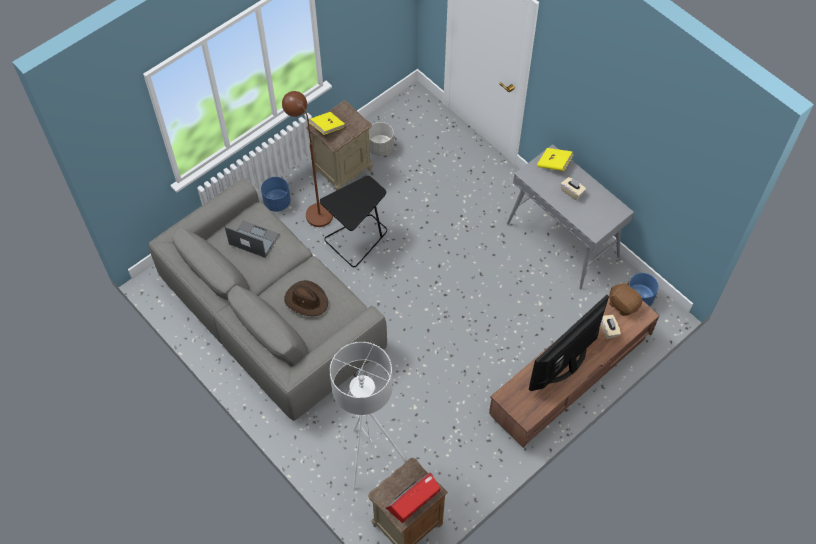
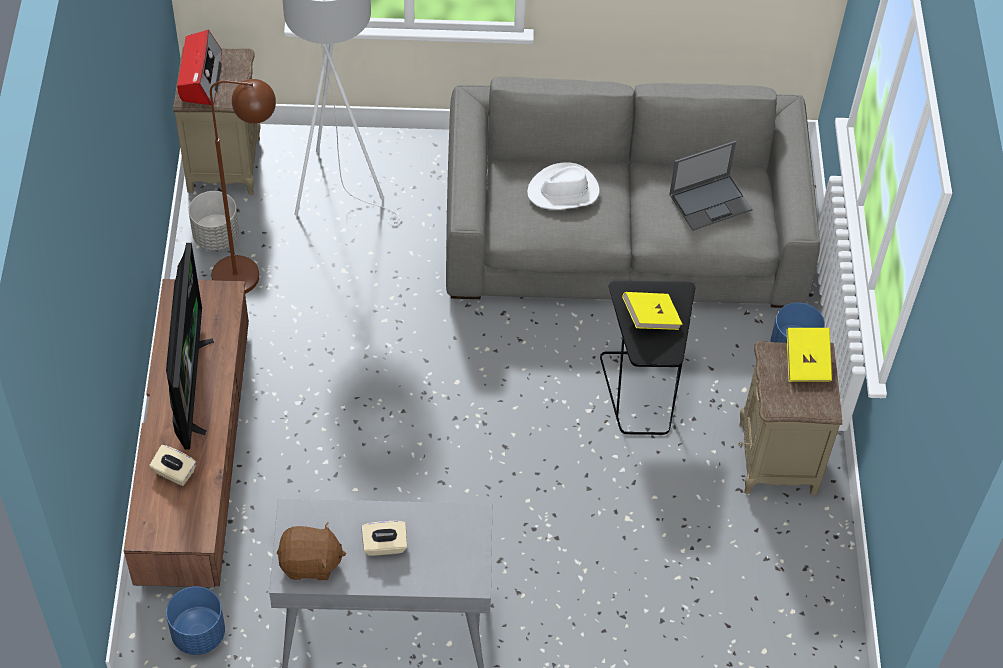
camera: 130 degrees right, 5 degrees down
brown floor lamp [282,91,333,227] -> brown floor lamp moved to [210,79,276,294]
brown hat [284,280,328,316] -> white hat [527,162,599,210]
grey planter [369,122,394,156] -> grey planter moved to [189,191,239,251]
yellow book [537,148,573,171] -> yellow book moved to [622,292,683,330]
brown plush toy [609,281,642,316] -> brown plush toy moved to [277,522,346,580]

